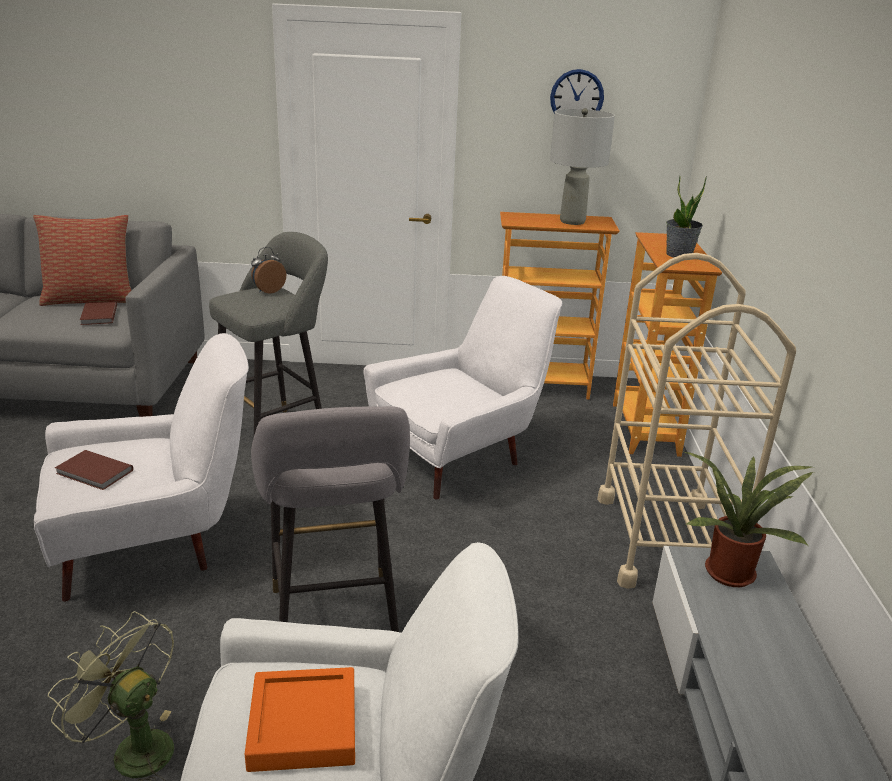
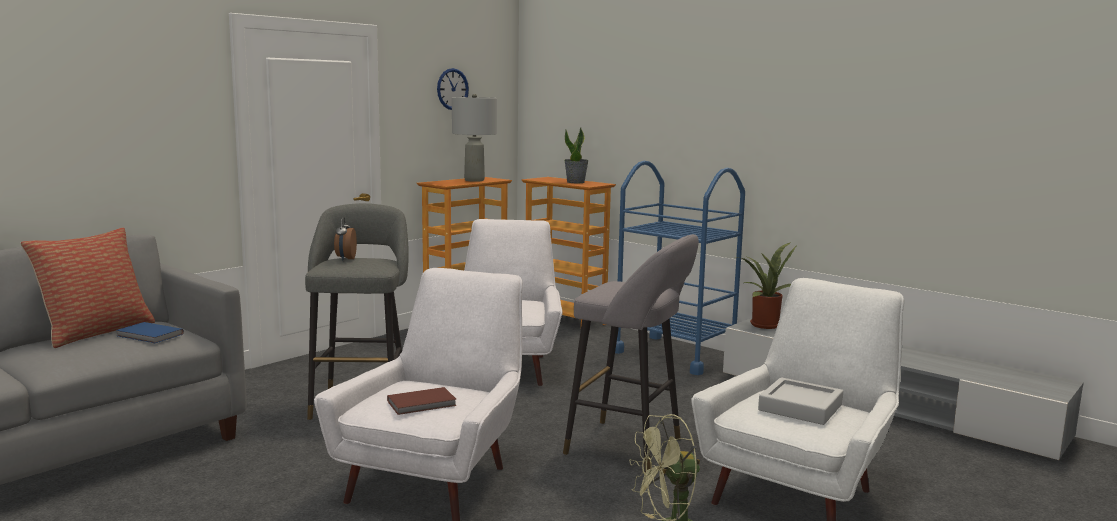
camera: 50 degrees left, 15 degrees down
brown book [80,302,117,325] -> blue book [116,322,184,343]
orange tray [245,667,355,772] -> grey tray [758,377,843,425]
beige cart [597,253,796,589] -> blue cart [615,161,745,375]

